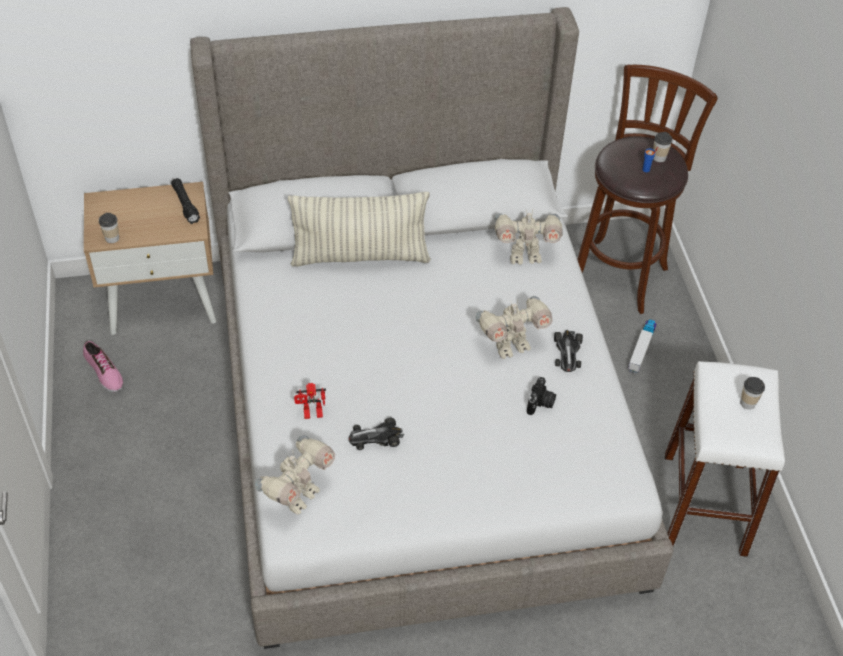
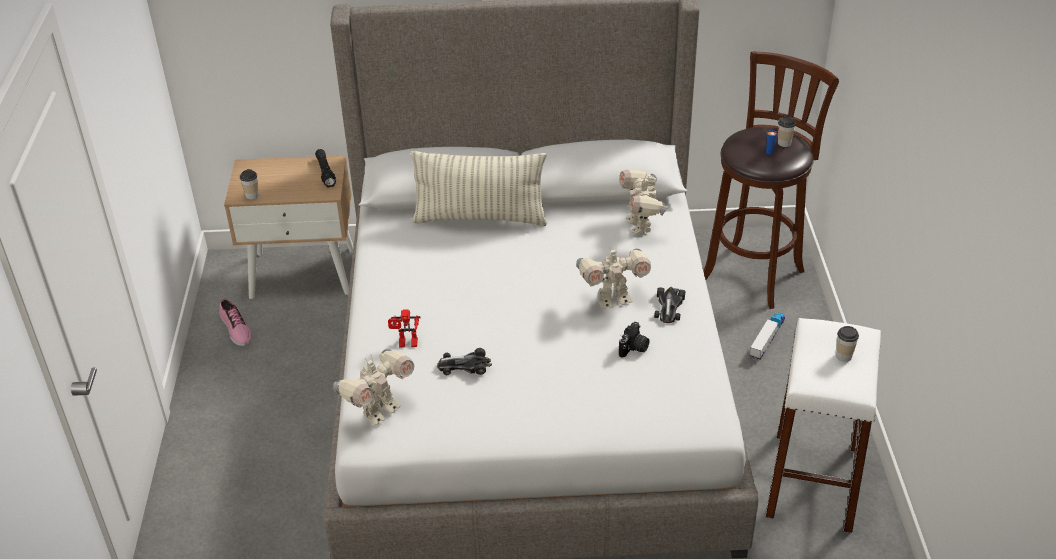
camera: 10 degrees right, 10 degrees down
toy robot [494,209,563,265] -> toy robot turned 75 degrees clockwise [619,169,668,234]

